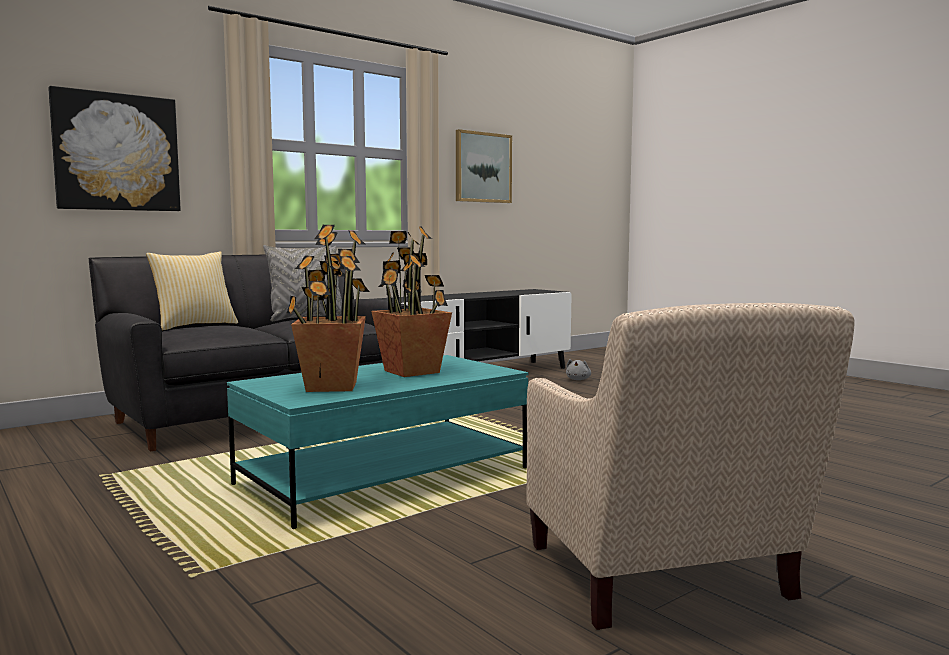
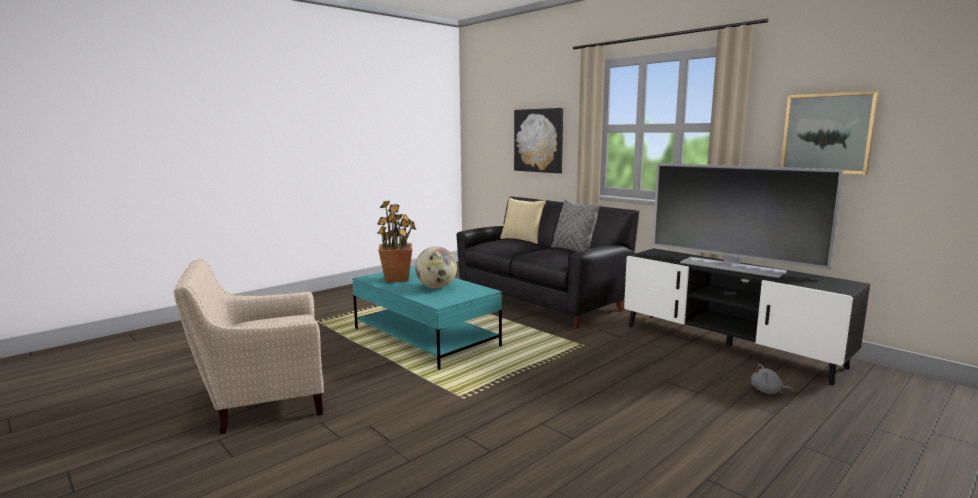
camera: 85 degrees right, 5 degrees up
potted plant [371,226,452,377] -> globe [415,246,457,289]
none -> television [652,163,844,278]

